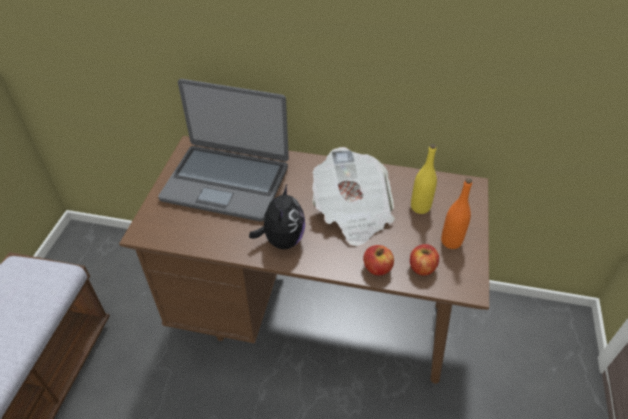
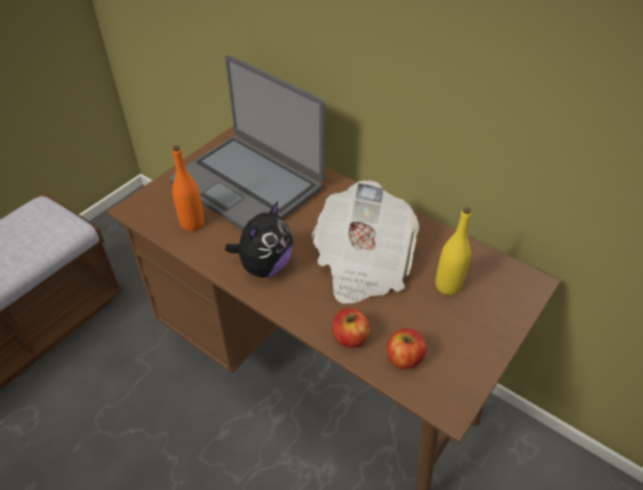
camera: 25 degrees right, 0 degrees up
orange bottle [441,178,472,249] -> orange bottle moved to [172,145,204,231]

